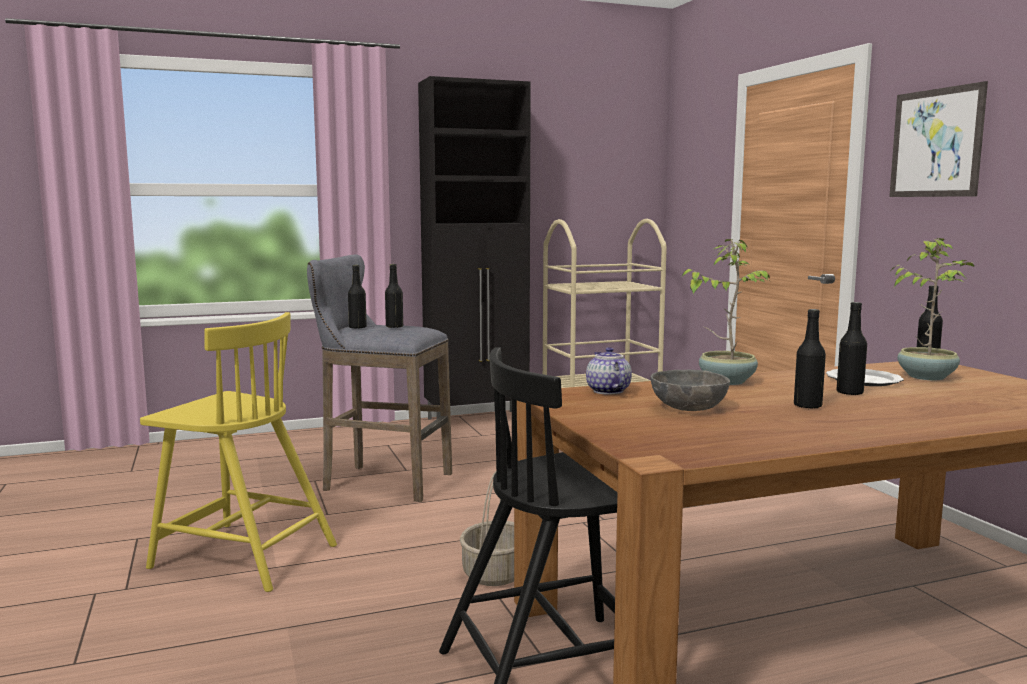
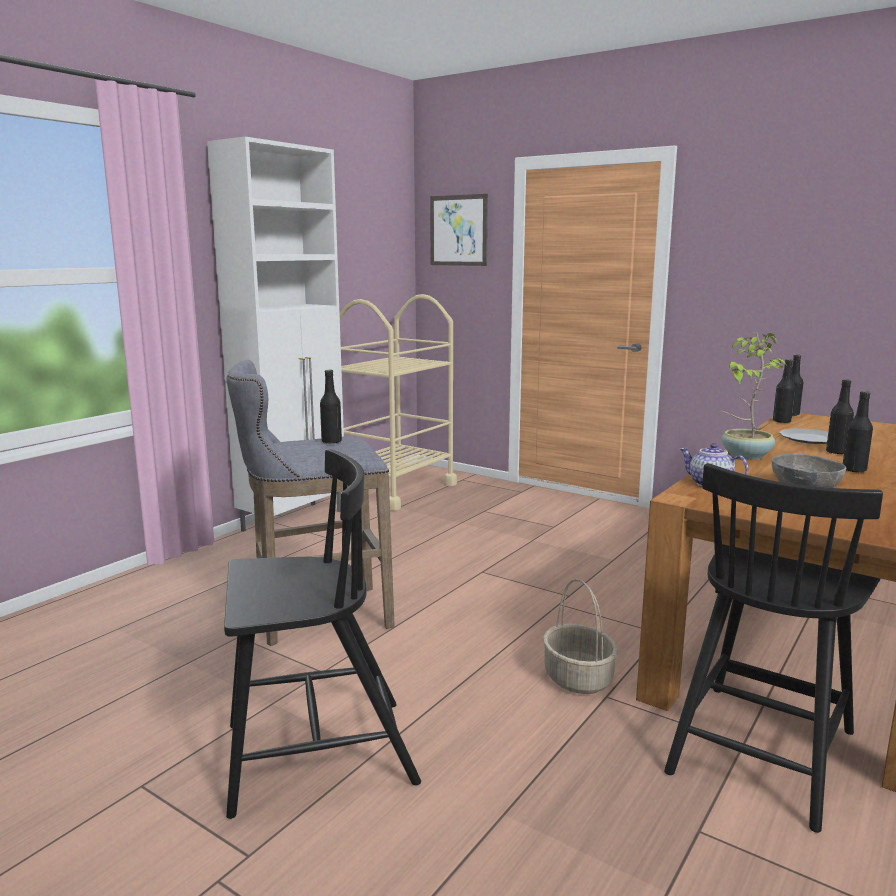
camera: 35 degrees left, 5 degrees up
yellow chair [140,312,337,592] -> black chair [224,449,421,819]
black bottle [348,265,367,329] -> black bottle moved to [773,359,795,423]
black cabinet [418,76,531,428] -> white cabinet [207,137,344,532]
picture [889,81,988,197] -> picture moved to [430,194,488,266]
potted plant [891,238,975,380] -> none

